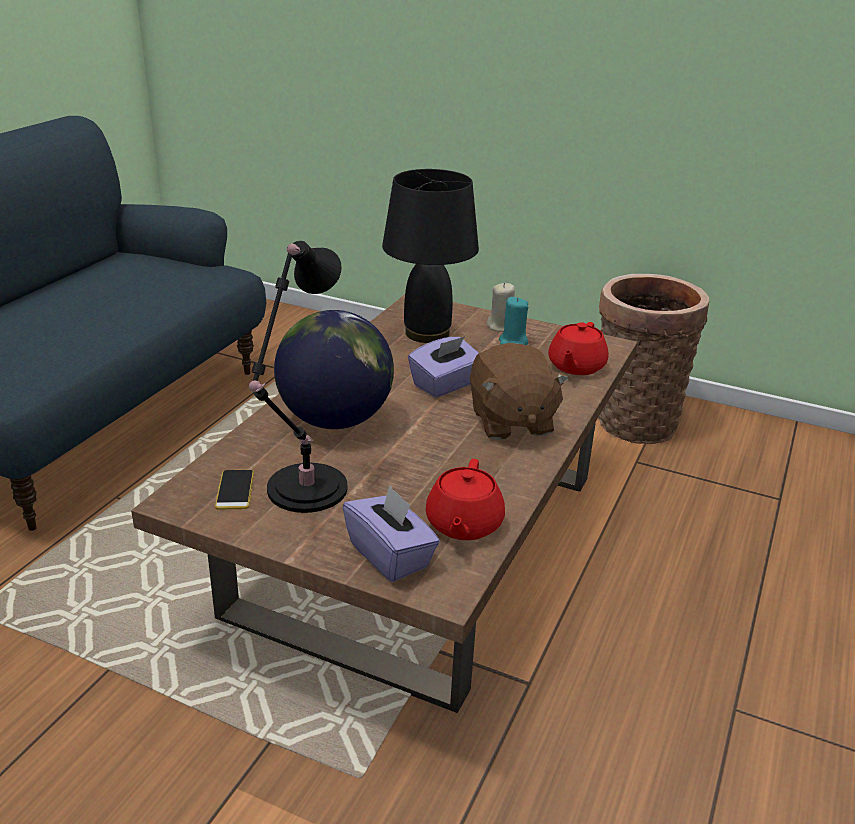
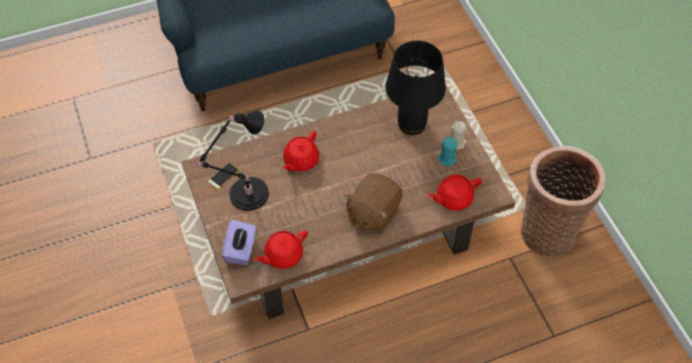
camera: 45 degrees right, 25 degrees up
globe [274,310,394,429] -> red teapot [283,131,319,171]
purple tissue box [408,336,479,398] -> none

